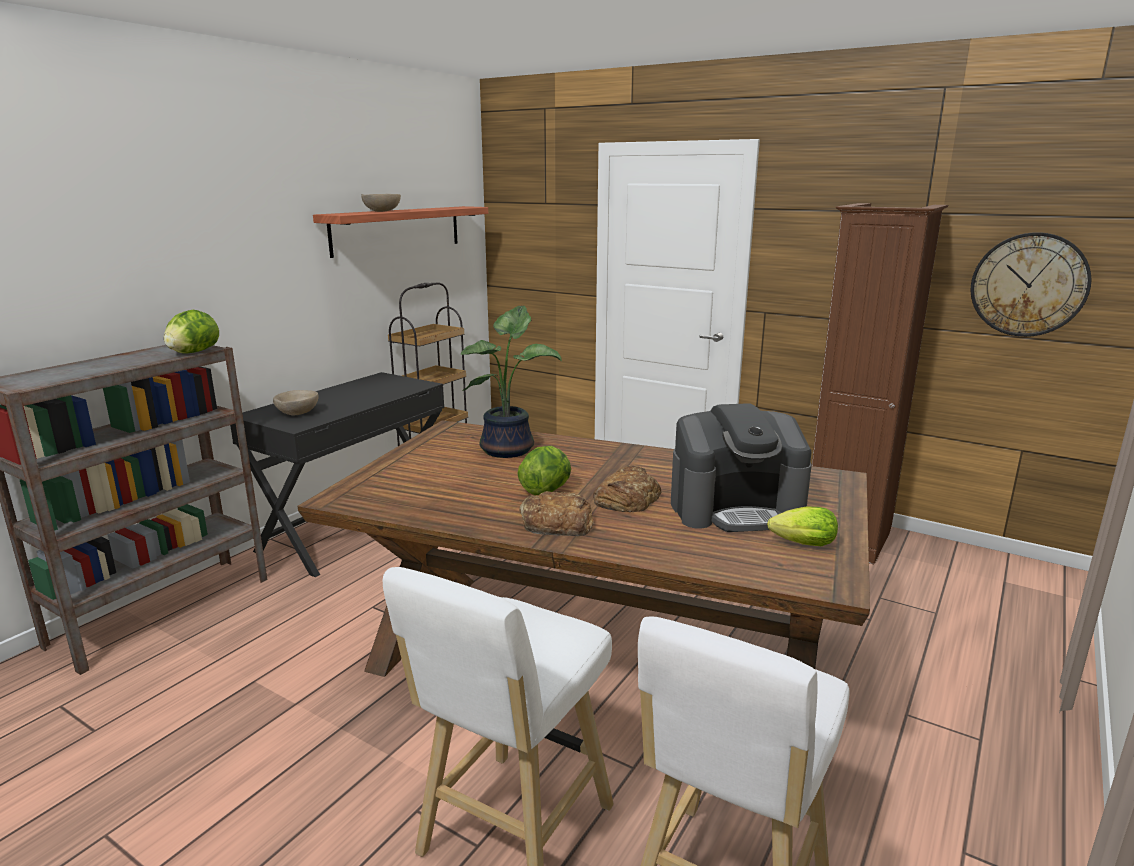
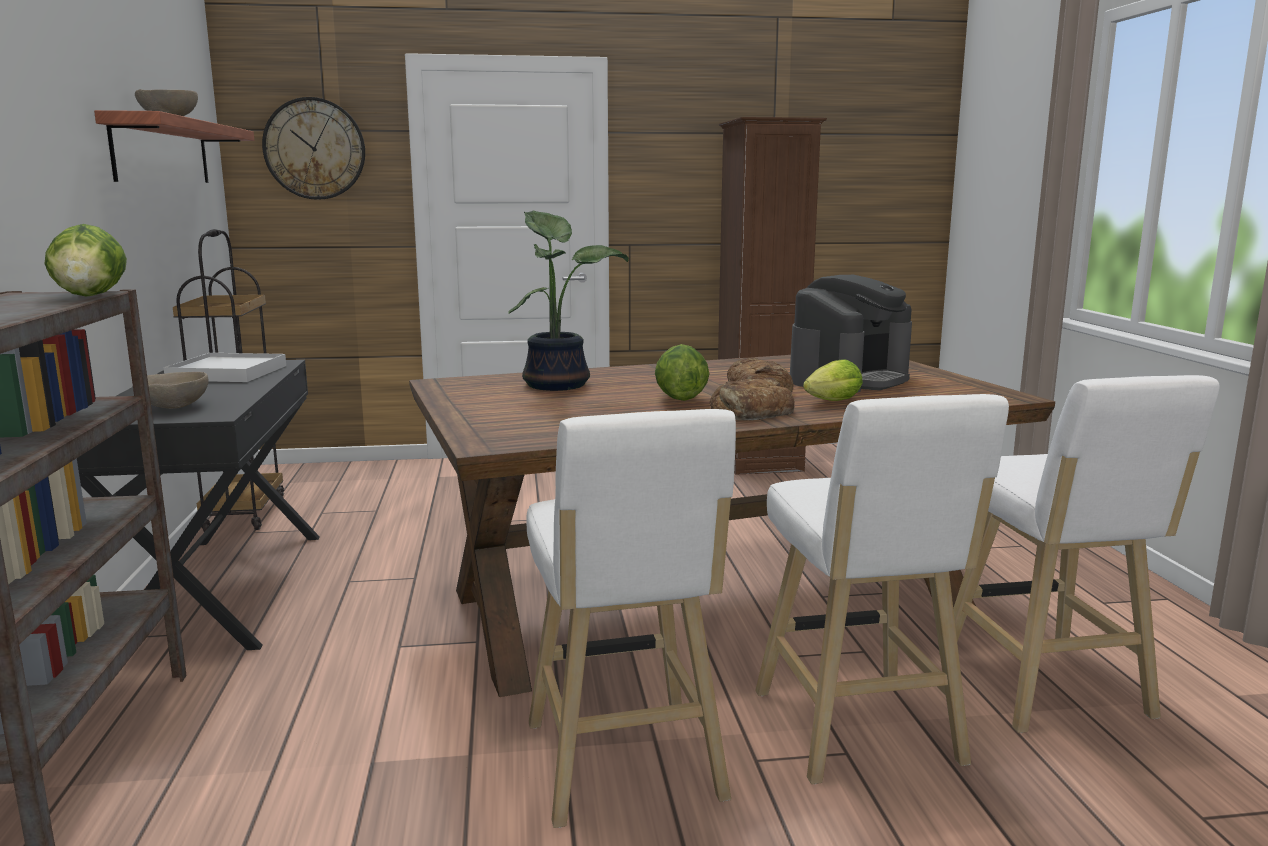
camera: 40 degrees left, 5 degrees down
lettuce [767,507,838,546] -> lettuce moved to [803,359,863,401]
wall clock [971,232,1091,337] -> wall clock moved to [262,97,365,200]
none -> white tray [163,353,286,382]
none -> white stool [527,409,736,828]

